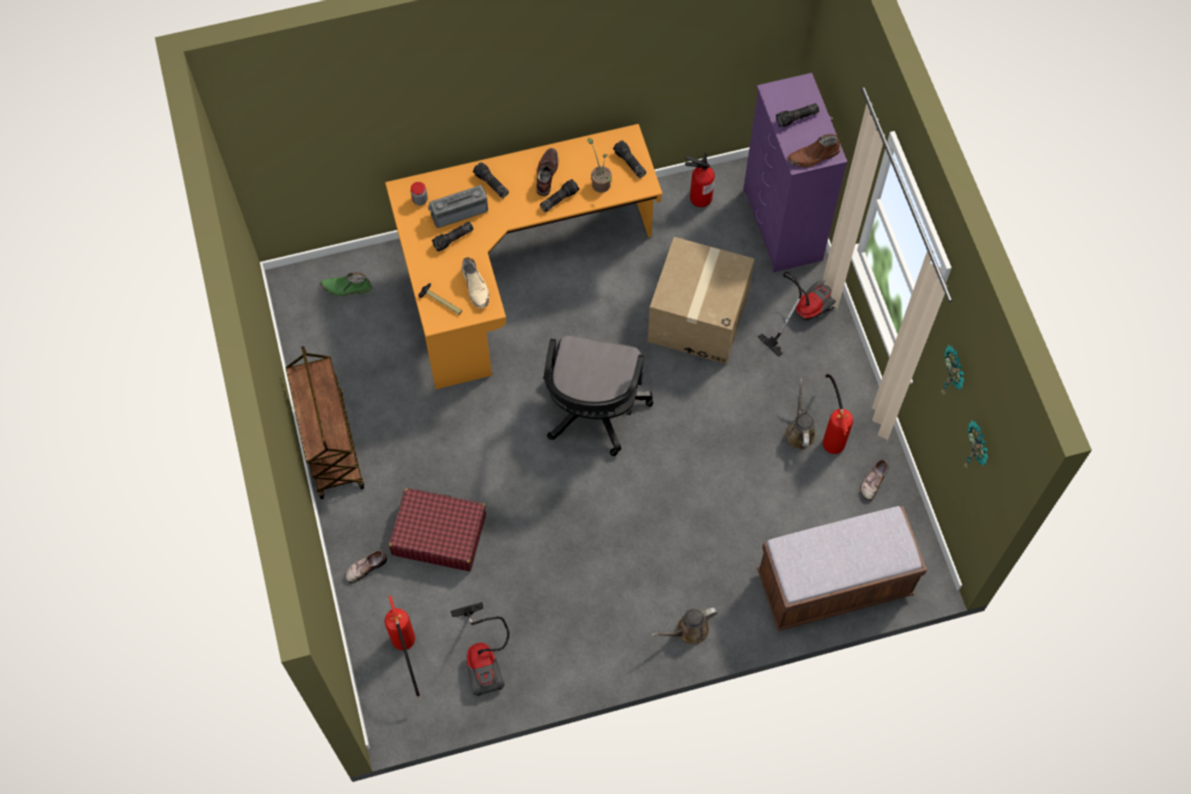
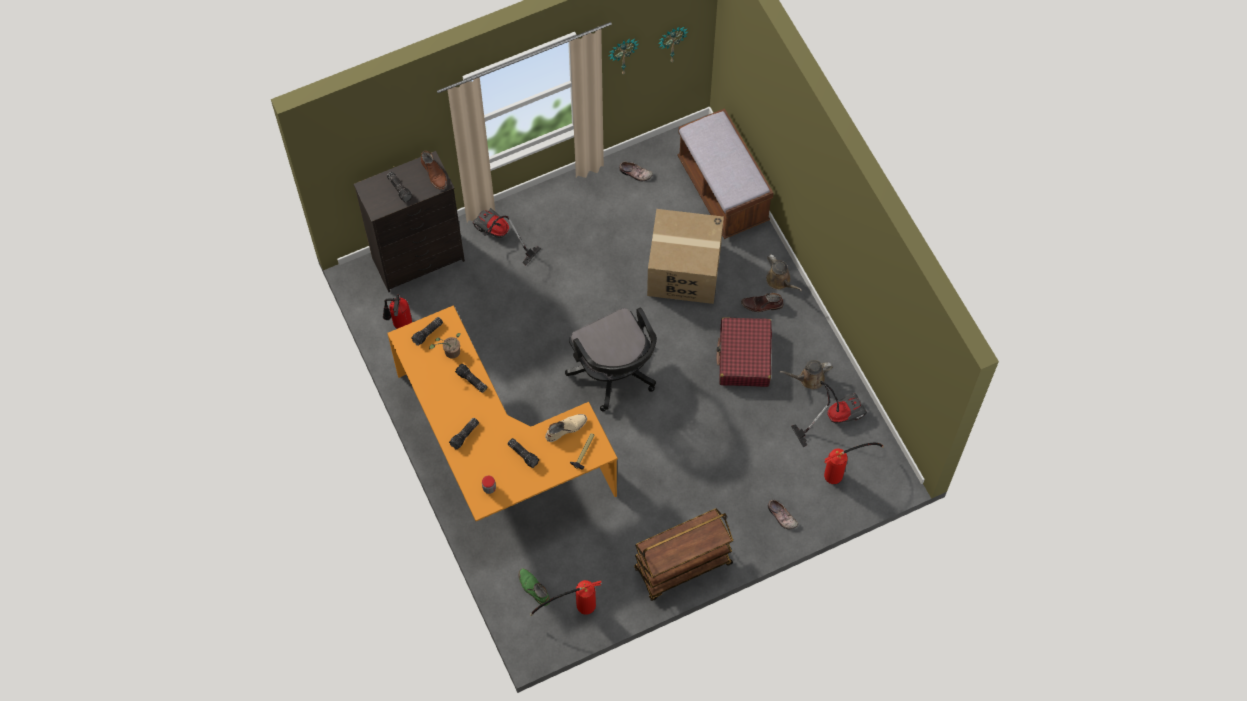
camera: 100 degrees left, 0 degrees up
green boot [320,273,372,296] -> green boot turned 150 degrees clockwise [518,568,550,606]
red suitcase [389,488,486,571] -> red suitcase moved to [716,317,772,387]
radio [428,185,488,228] -> none
brown boot [536,148,558,196] -> brown boot moved to [741,293,784,312]
black office chair [543,335,653,456] -> black office chair turned 60 degrees clockwise [565,307,657,412]
cardboard box [648,237,754,364] -> cardboard box moved to [647,209,724,304]
purple dresser [743,73,847,272] -> black dresser [354,151,465,292]
brown watering can [785,378,816,450] -> brown watering can moved to [779,360,833,389]
fire extinguisher [823,374,853,454] -> fire extinguisher moved to [530,580,602,616]

